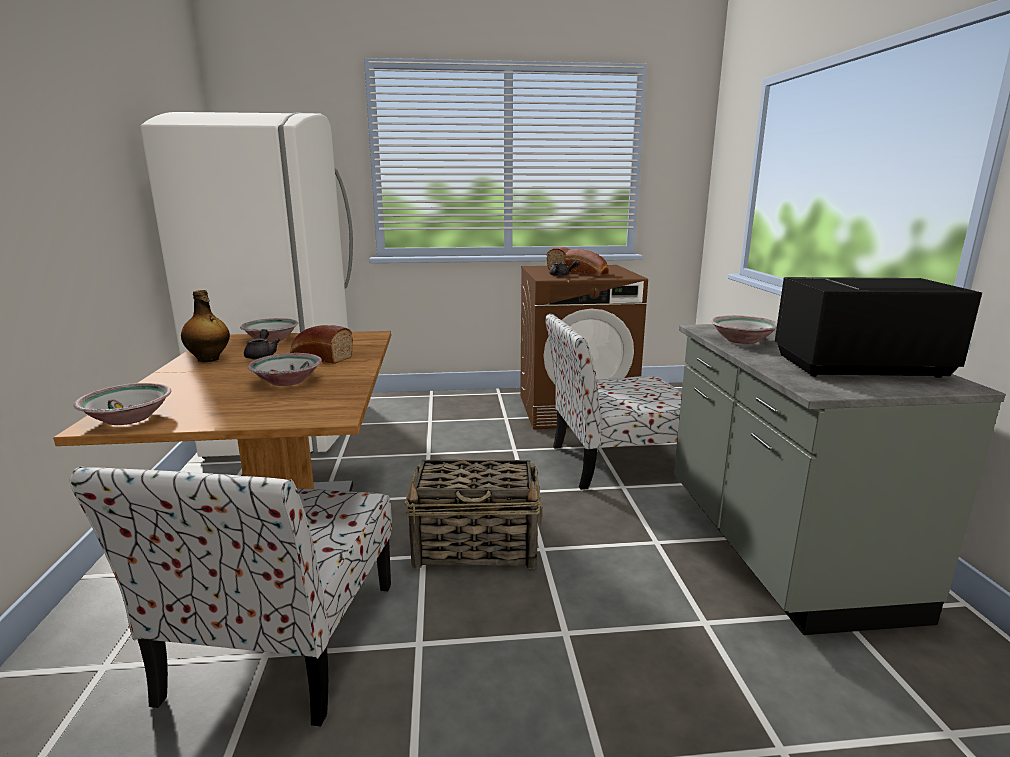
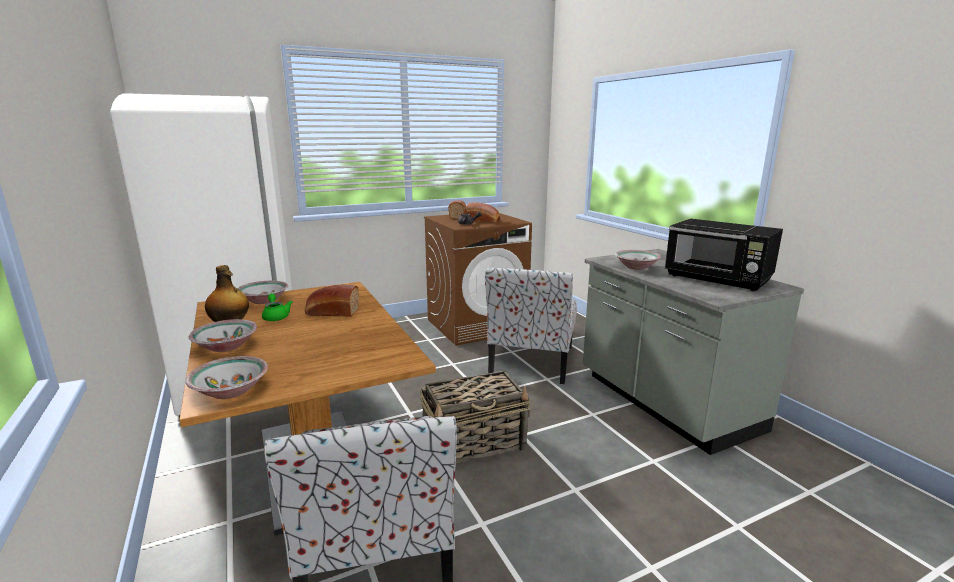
camera: 20 degrees left, 0 degrees up
grey teapot [244,329,280,359] -> green teapot [262,293,292,321]
bowl [248,353,322,386] -> bowl moved to [189,319,257,352]
chair [545,314,682,490] -> chair turned 45 degrees counterclockwise [485,267,577,384]
black microwave [775,277,982,378] -> black microwave turned 120 degrees counterclockwise [665,219,783,291]

